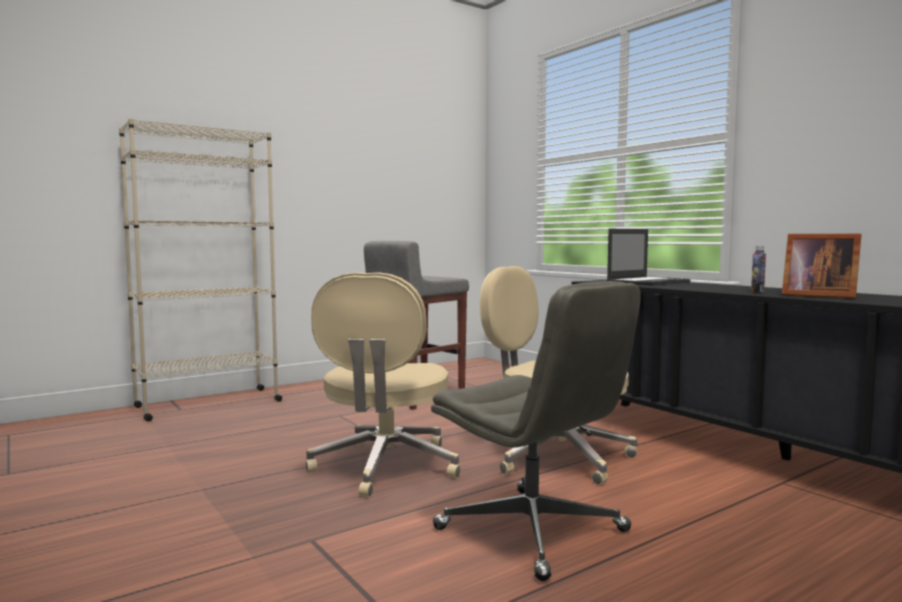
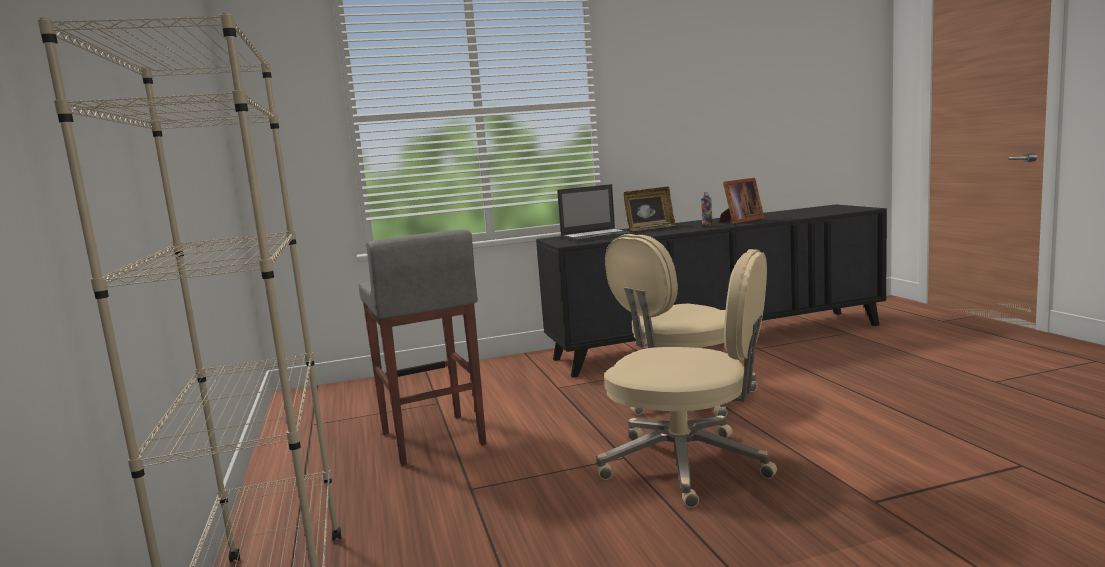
camera: 70 degrees left, 5 degrees up
grey office chair [431,281,641,581] -> none
laptop [607,229,690,286] -> laptop turned 90 degrees clockwise [557,184,635,242]
none -> picture frame [624,187,676,231]

